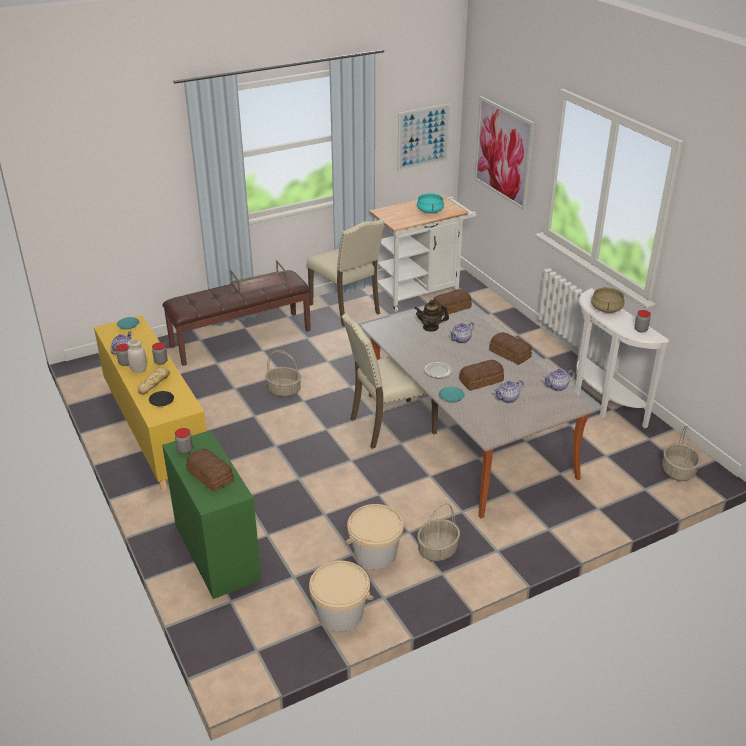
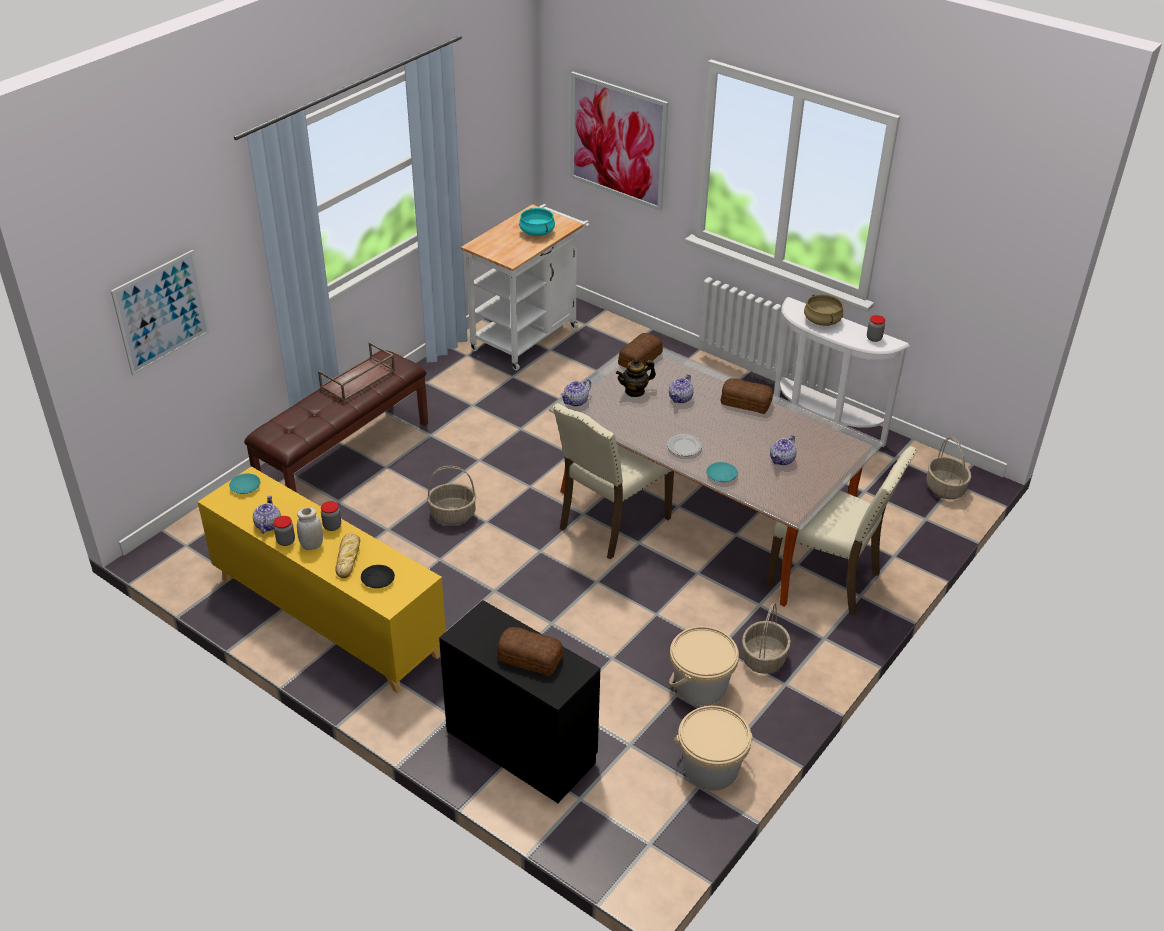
camera: 25 degrees left, 5 degrees up
green dresser [162,430,261,599] -> black dresser [439,600,600,803]
jar [175,428,193,454] -> none
beige chair [307,219,385,327] -> beige chair moved to [766,446,917,616]
picture [397,104,451,171] -> picture moved to [111,250,210,376]
bread [459,360,504,391] -> none
teapot [543,369,575,391] -> teapot moved to [561,379,591,407]

